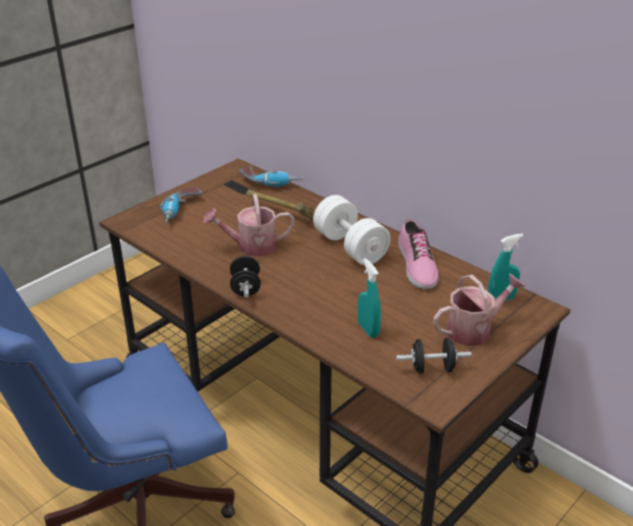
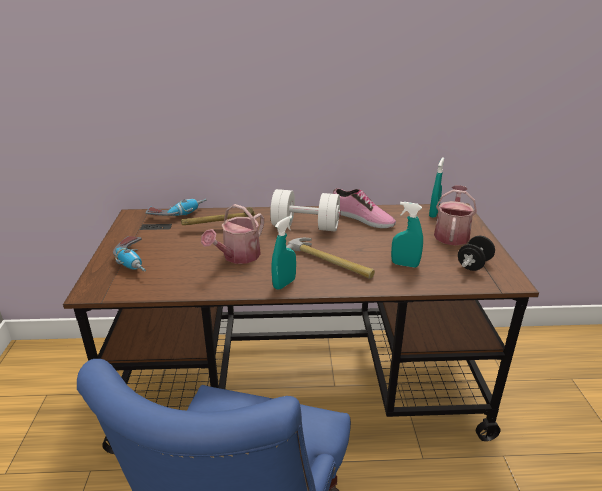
camera: 45 degrees left, 5 degrees down
black dumbbell [230,256,261,297] -> turquoise spray bottle [271,216,296,290]
none -> hammer [286,238,375,279]

